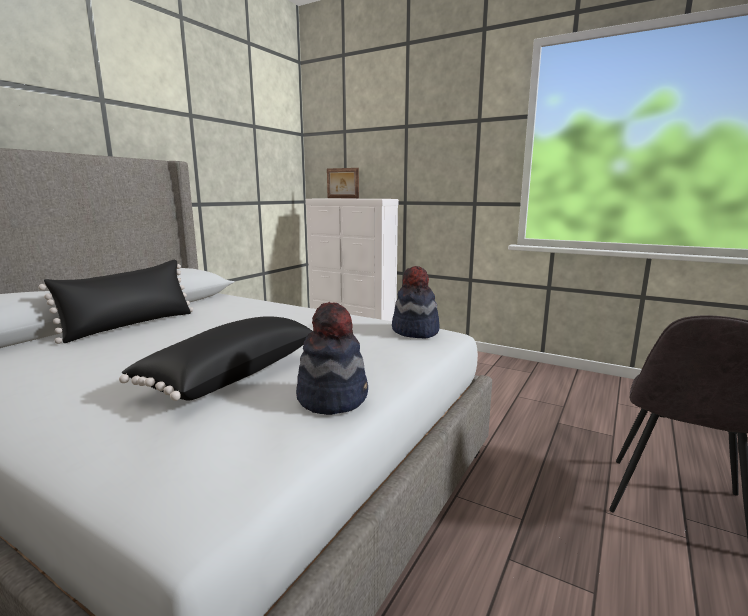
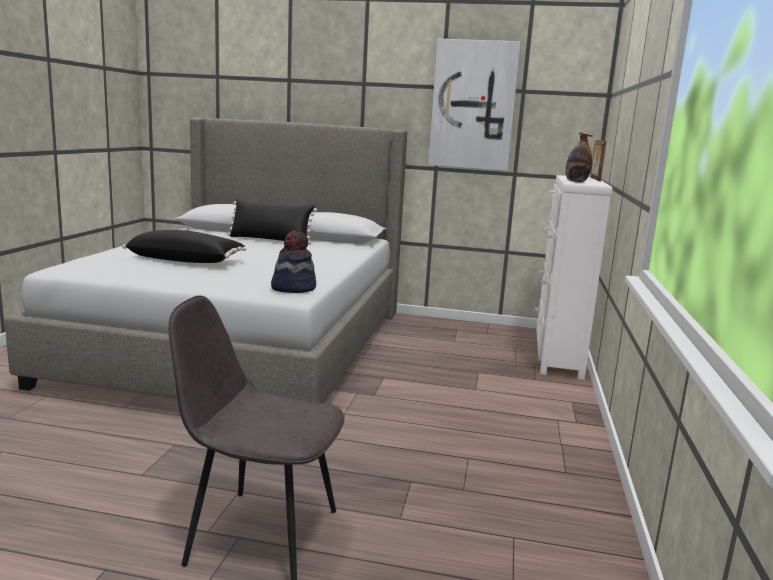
camera: 70 degrees right, 0 degrees up
hat [296,302,368,415] -> none
none -> picture [428,39,521,171]
none -> bottle [565,132,593,183]

